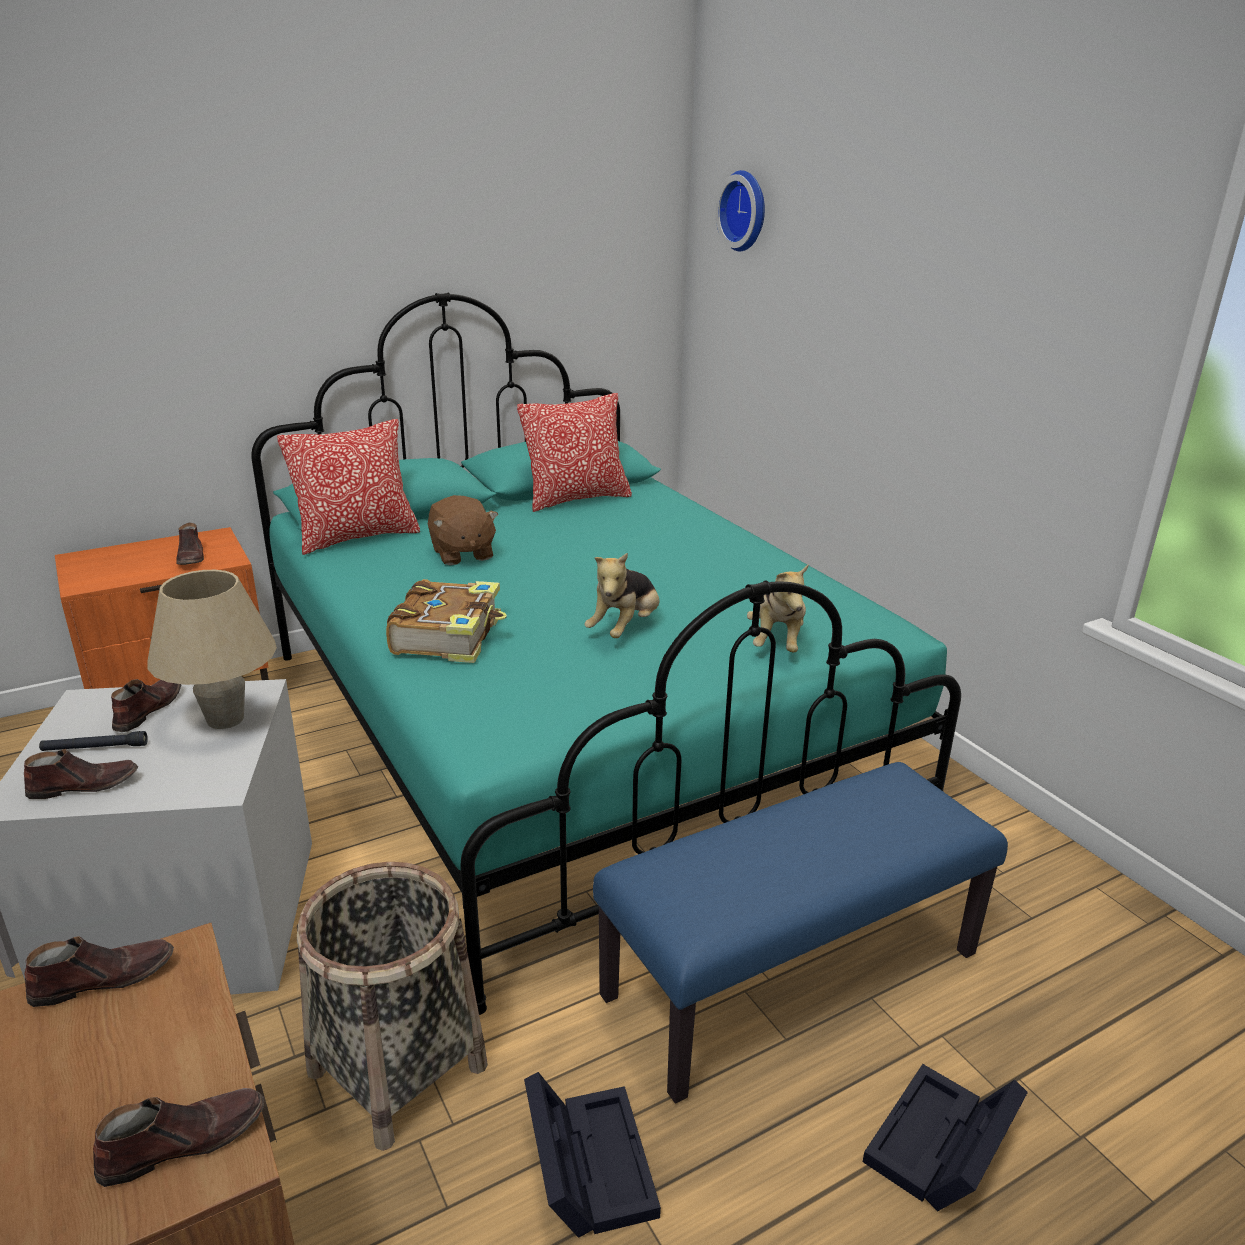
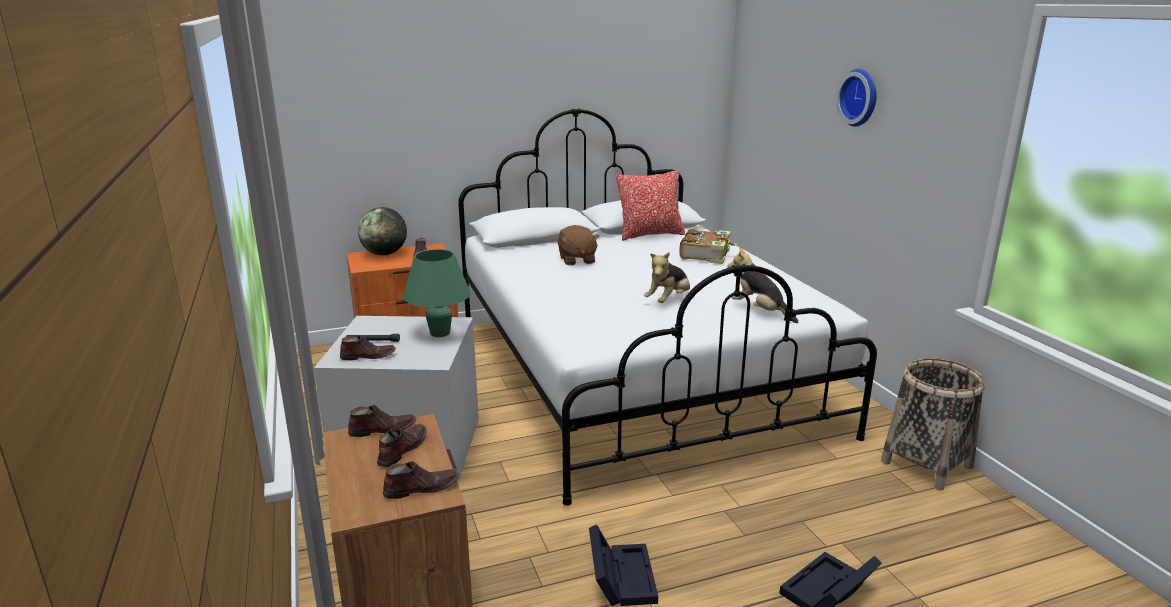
camera: 10 degrees right, 5 degrees down
brown shoe [111,679,181,732] -> brown shoe moved to [377,424,427,467]
beige table lamp [148,570,277,729] -> green table lamp [404,249,471,337]
turquoise bed [251,292,961,1015] -> white bed [458,108,877,506]
pillow [277,419,420,555] -> none
basket [297,862,488,1151] -> basket moved to [881,358,985,490]
book [386,579,507,663] -> book moved to [679,229,737,264]
blue bench [593,762,1008,1103] -> none
wall clock [716,170,765,252] -> wall clock moved to [836,69,877,127]
plush toy [747,564,809,653] -> plush toy turned 120 degrees clockwise [727,247,798,323]
none -> globe [358,207,407,255]

